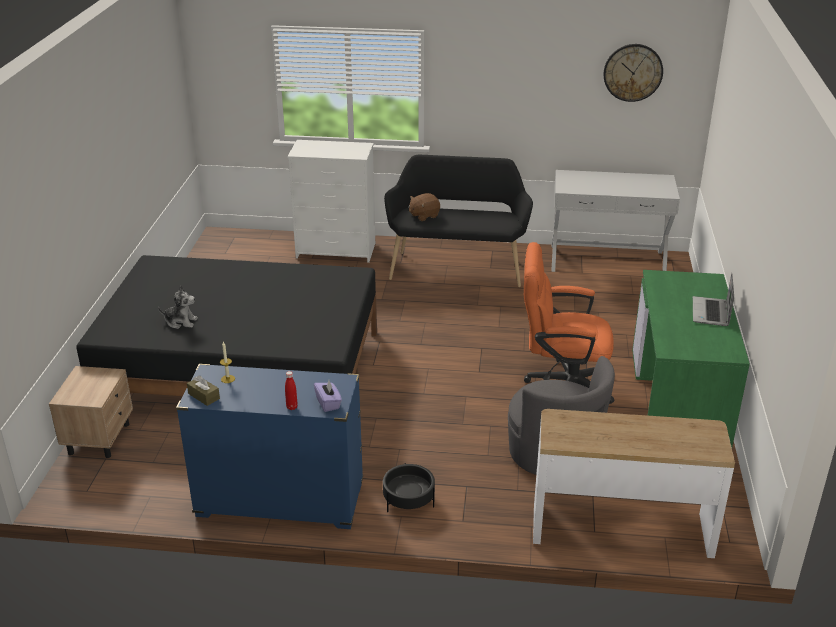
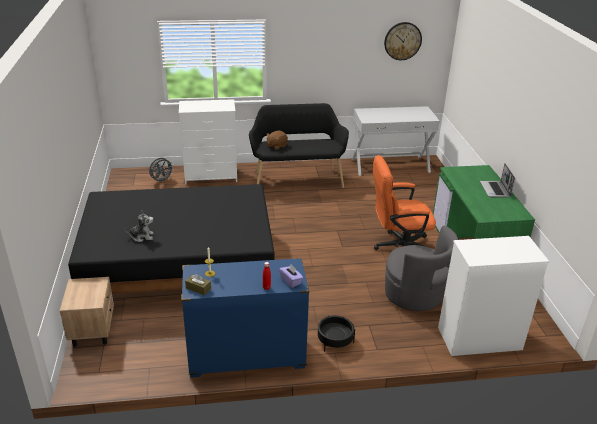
camera: 15 degrees left, 0 degrees up
console table [533,409,735,558] -> white dresser [438,236,549,356]
none -> grey fan [149,158,174,183]

